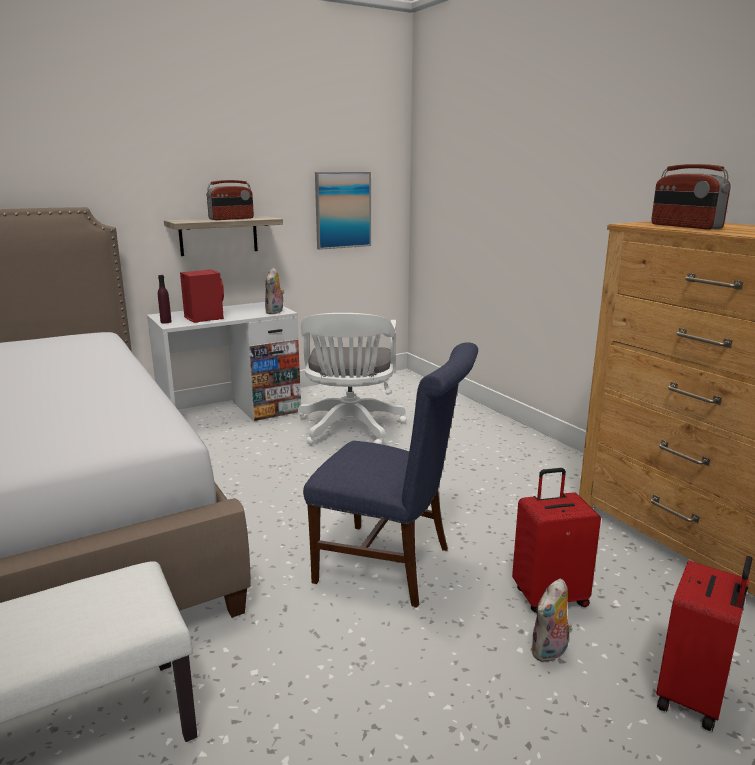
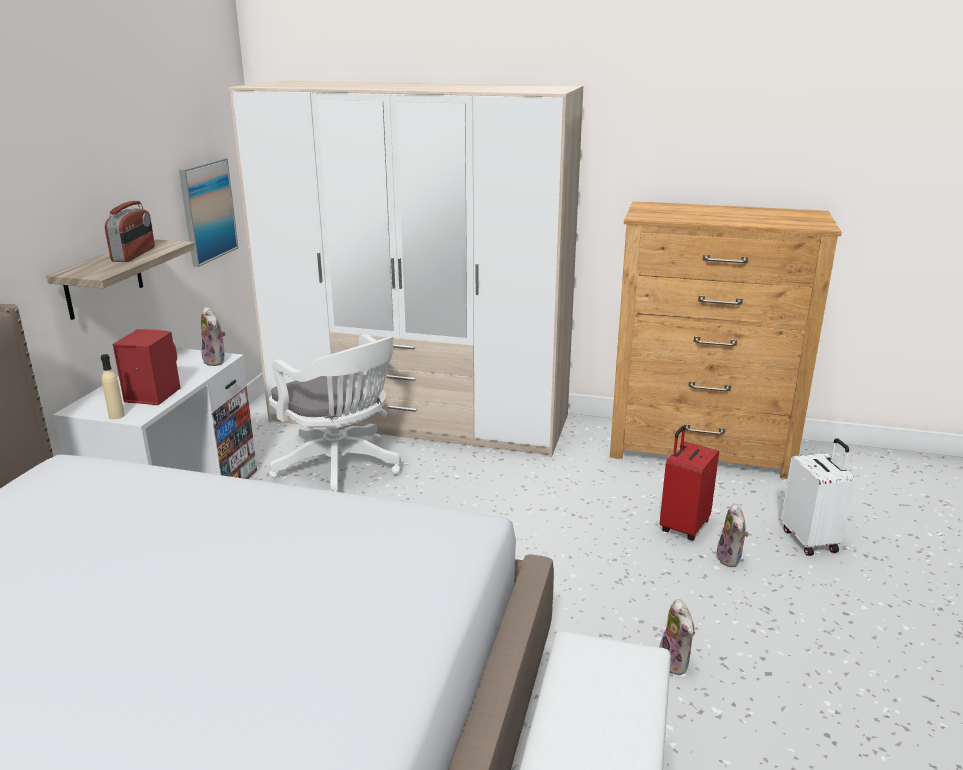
camera: 45 degrees left, 5 degrees up
purple bottle [158,275,172,323] -> beige bottle [101,354,125,419]
blue chair [303,342,478,608] -> none
radio [651,164,731,230] -> none
red suitcase [656,556,753,731] -> white suitcase [781,438,855,556]
none -> wardrobe [229,81,583,457]
none -> plush toy [660,599,695,675]

